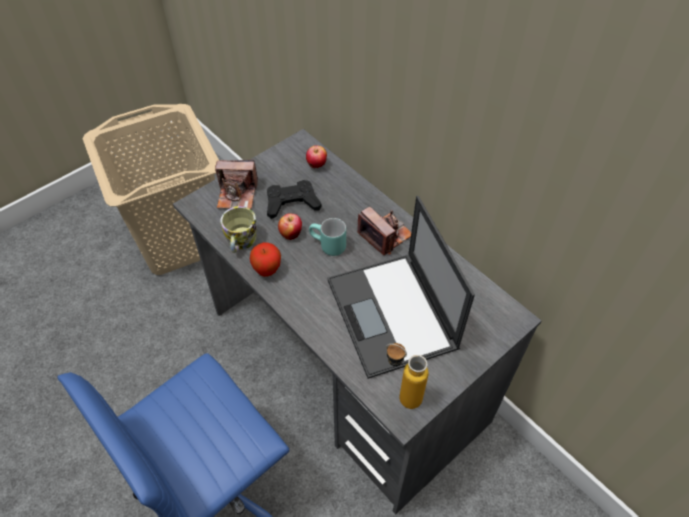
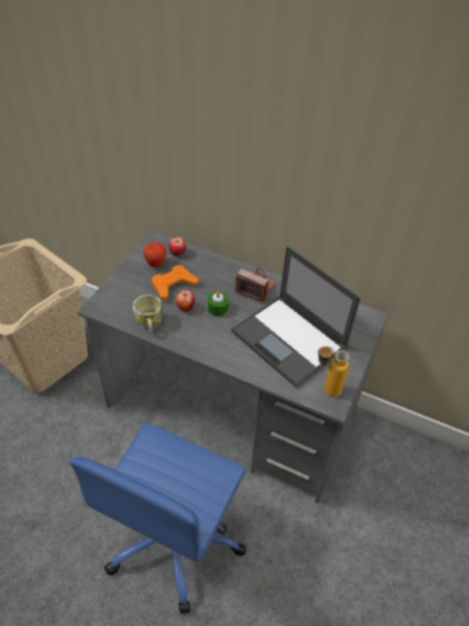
camera: 25 degrees left, 5 degrees down
camera [215,160,258,209] -> none
apple [250,242,281,277] -> apple moved to [143,242,166,267]
black game controller [267,180,322,219] -> orange game controller [152,265,199,300]
turquoise mug [309,218,346,256] -> green candle [207,291,229,316]

